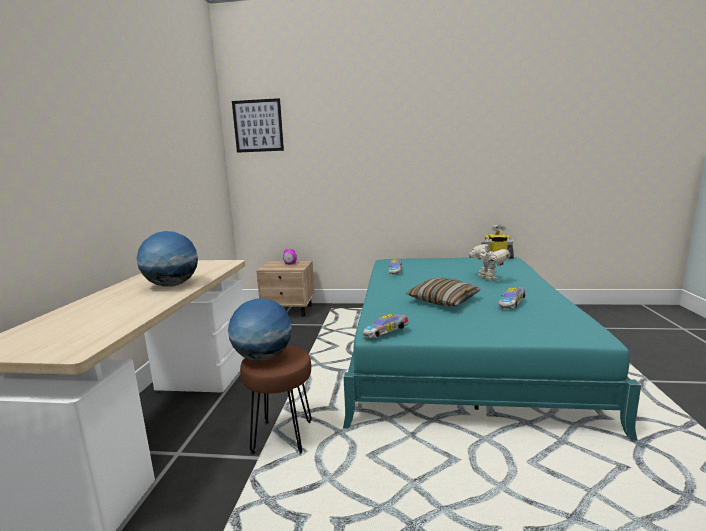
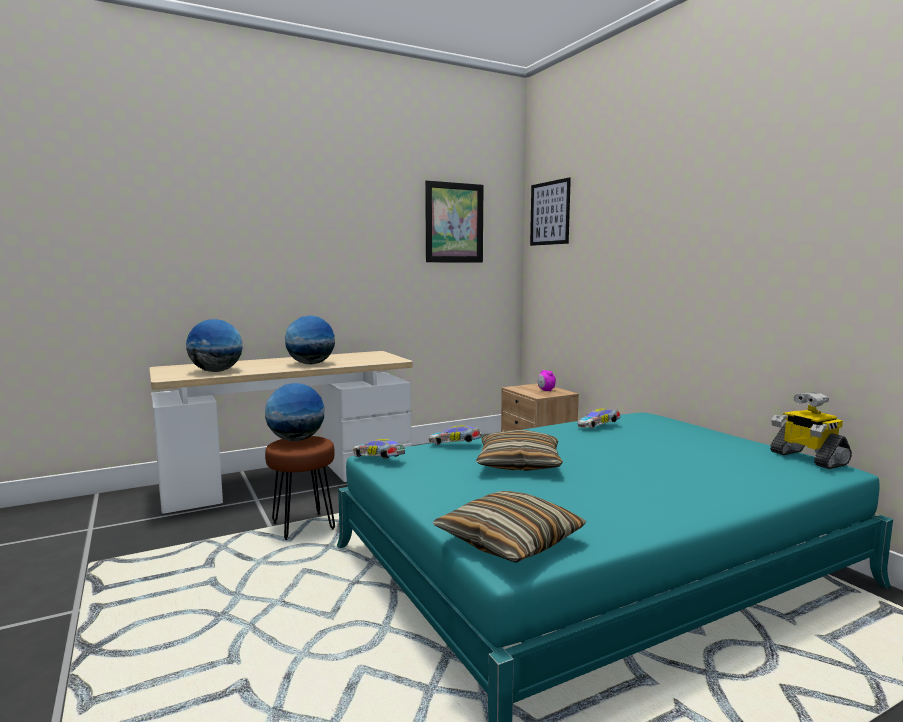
camera: 55 degrees right, 5 degrees down
toy robot [468,242,510,281] -> none
toy car [498,287,526,309] -> toy car moved to [429,425,482,445]
none -> globe [186,319,243,372]
none -> picture [425,180,484,263]
none -> pillow [433,491,587,563]

